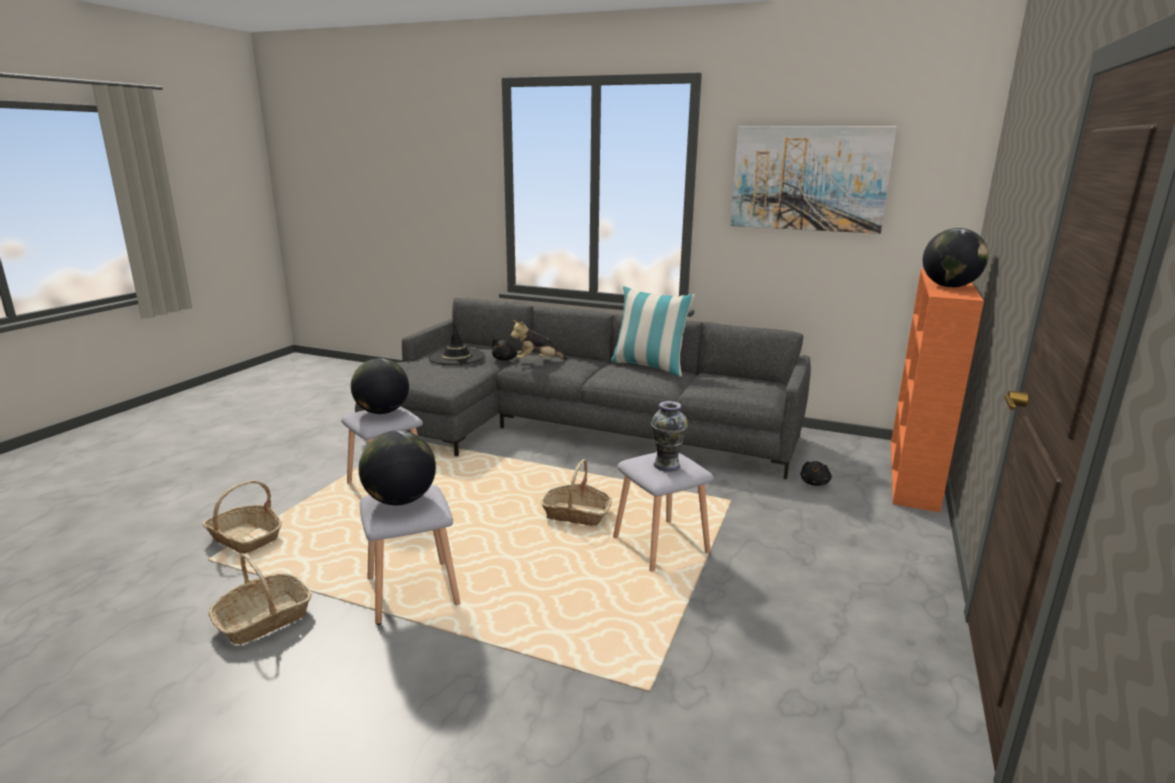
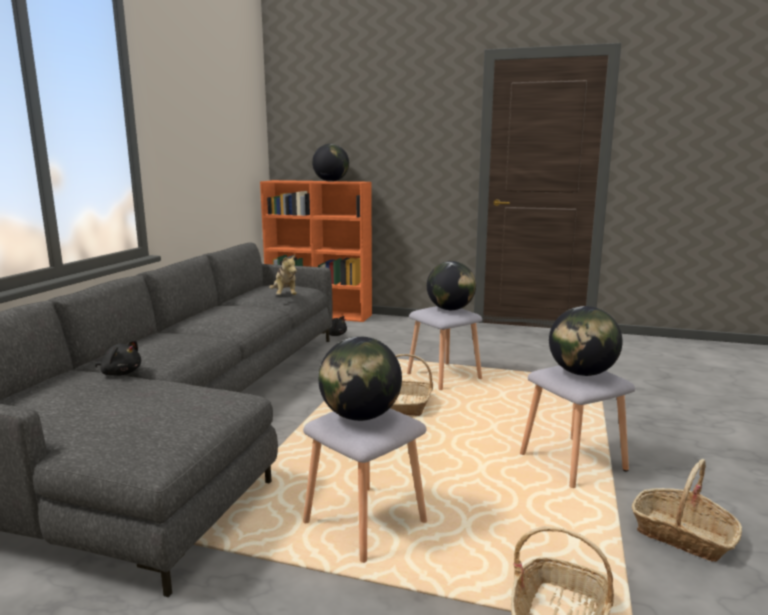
camera: 95 degrees left, 5 degrees down
black hat [428,325,485,365] -> none
plush toy [511,320,568,360] -> plush toy moved to [269,255,297,295]
pillow [611,286,695,377] -> none
vase [651,401,688,472] -> globe [427,261,476,310]
picture [731,126,897,234] -> none

